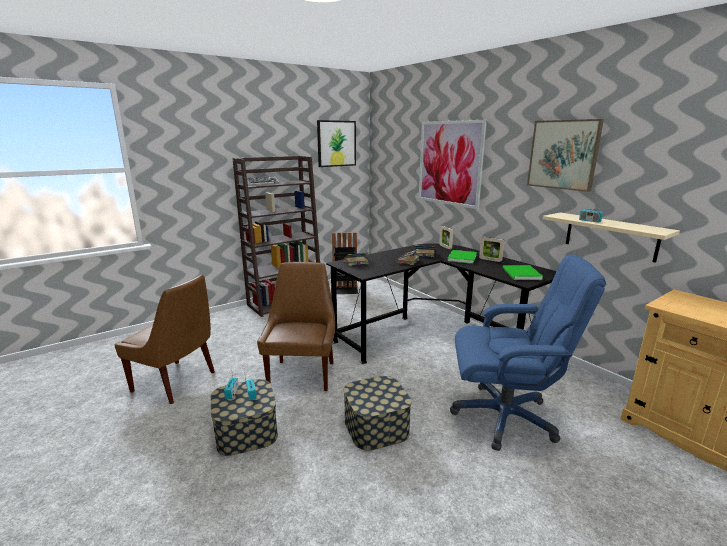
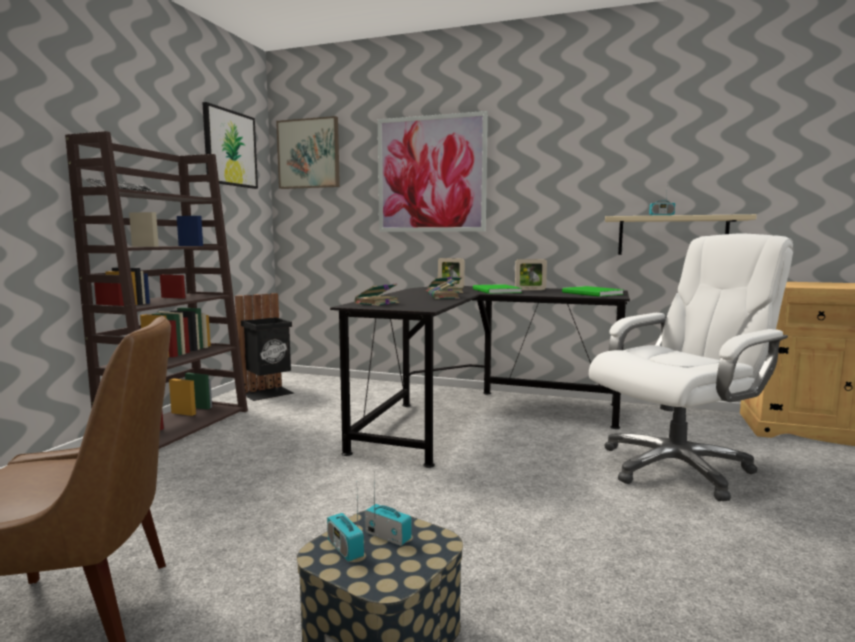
camera: 35 degrees left, 10 degrees down
brown chair [257,262,335,391] -> none
storage box [344,376,412,451] -> none
blue office chair [450,254,606,451] -> white office chair [589,233,793,501]
picture [527,119,604,192] -> picture moved to [276,116,340,189]

